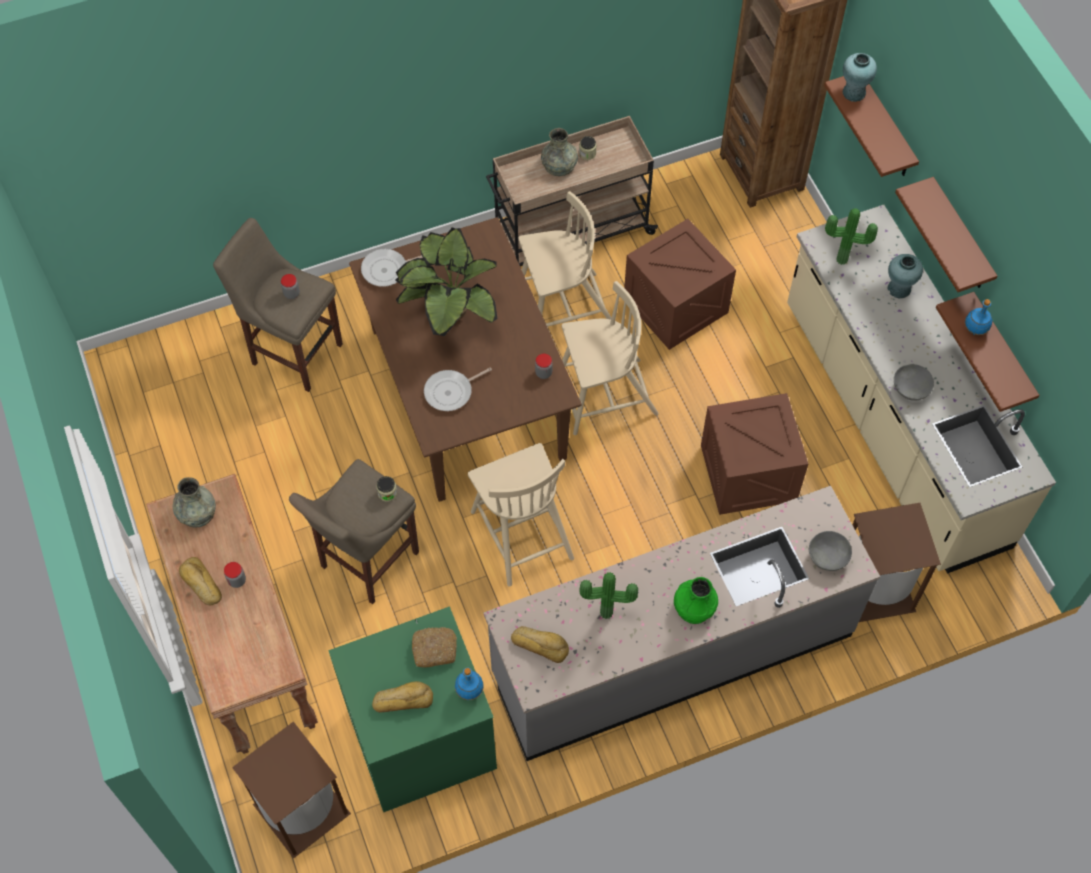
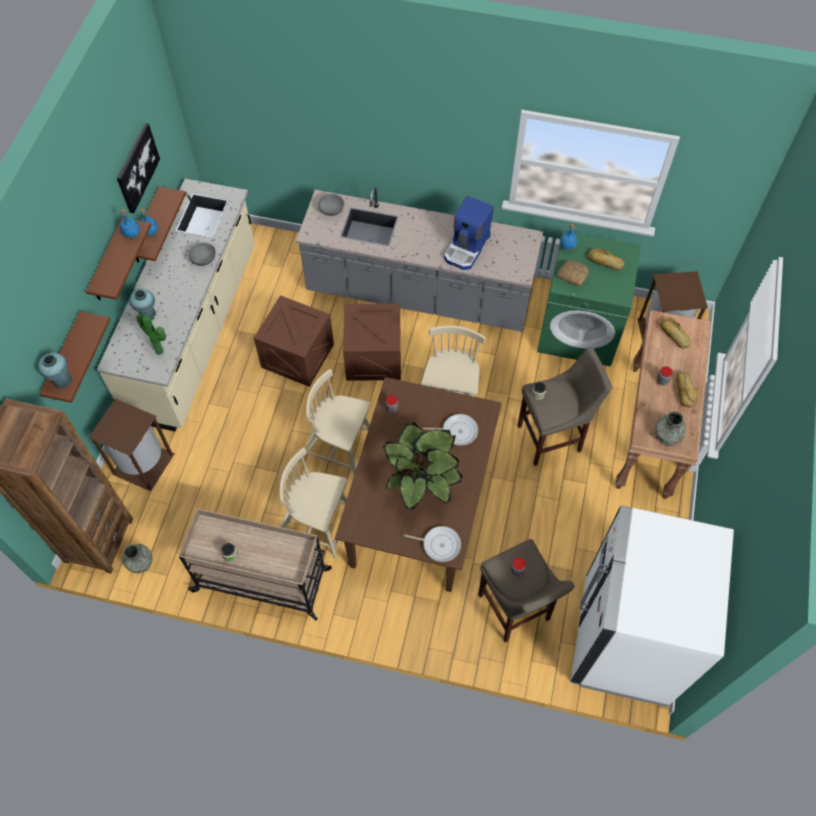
camera: 145 degrees left, 0 degrees up
bread [511,626,569,663] -> bread moved to [660,318,691,349]
grey vase [541,128,578,176] -> grey vase moved to [123,544,153,573]
potted plant [579,572,638,619] -> coffee machine [444,196,494,270]
crate [624,219,736,350] -> crate moved to [343,304,401,381]
green vase [674,577,718,624] -> none
brown trash can [853,503,941,622] -> brown trash can moved to [88,399,175,491]
none -> picture [117,123,160,213]
none -> blue bottle [120,209,140,239]
none -> white fridge [570,506,734,707]

